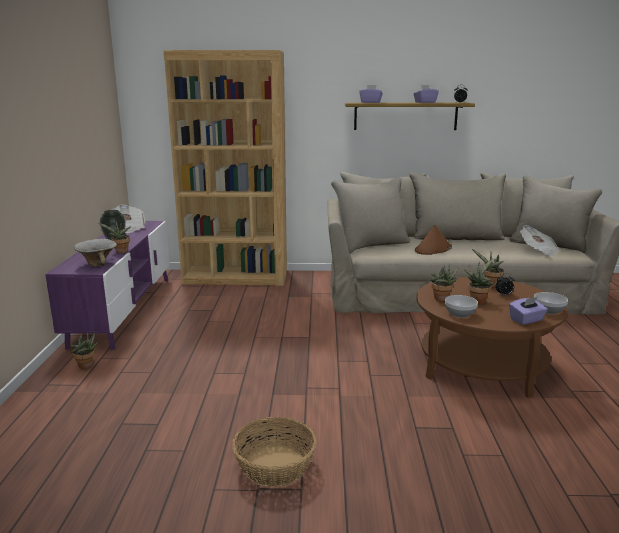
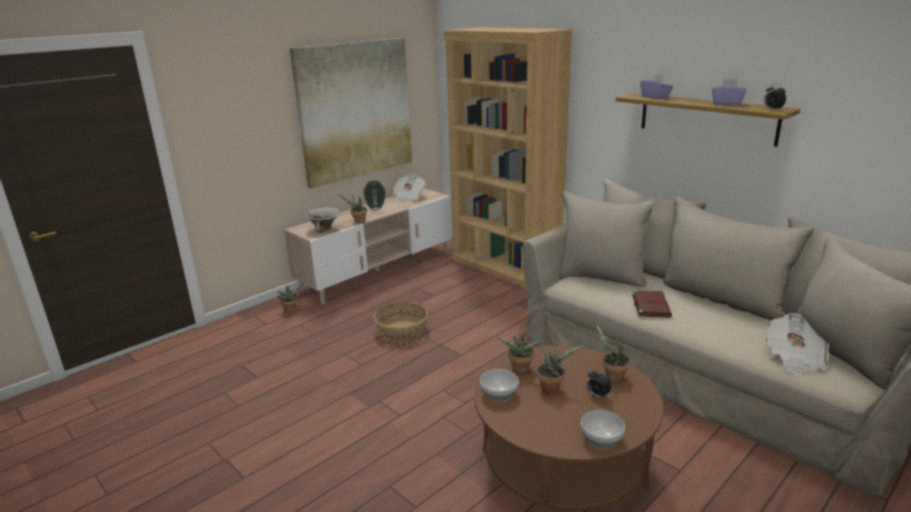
camera: 45 degrees right, 5 degrees up
purple tv stand [45,221,170,350] -> beige tv stand [284,188,452,305]
basket [232,417,317,487] -> basket moved to [373,302,428,342]
brown hat [415,225,452,255] -> brown book [632,290,672,318]
purple tissue box [509,297,547,325] -> none
none -> picture [290,38,412,188]

